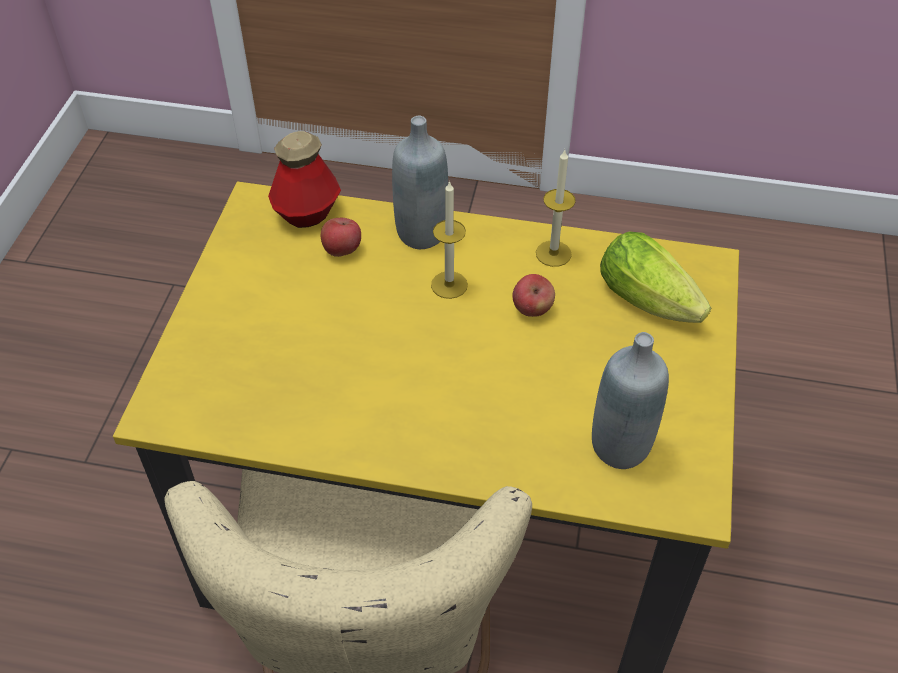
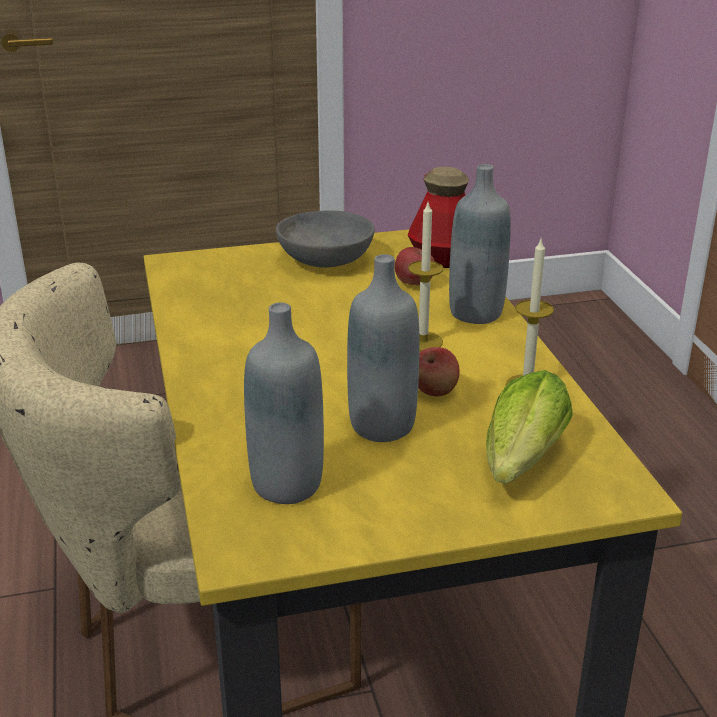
camera: 65 degrees right, 20 degrees down
none -> grey bowl [276,210,375,268]
none -> grey bottle [347,254,420,442]

